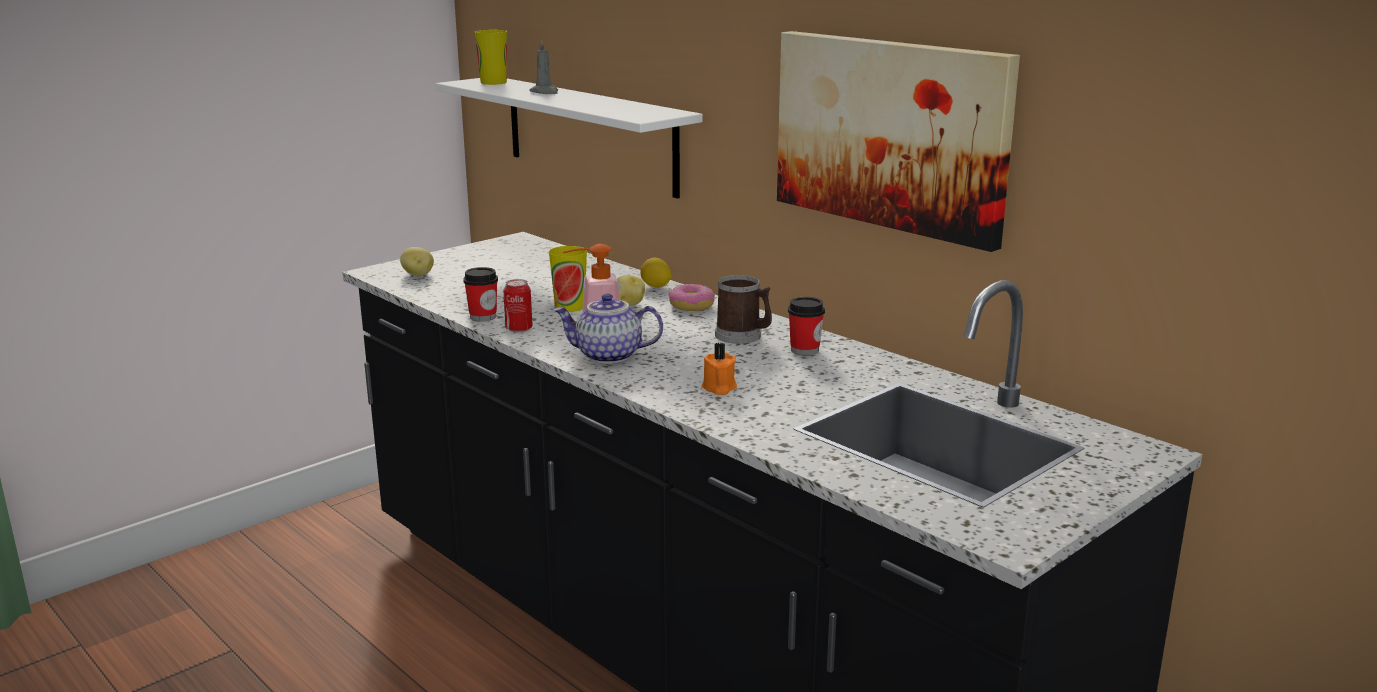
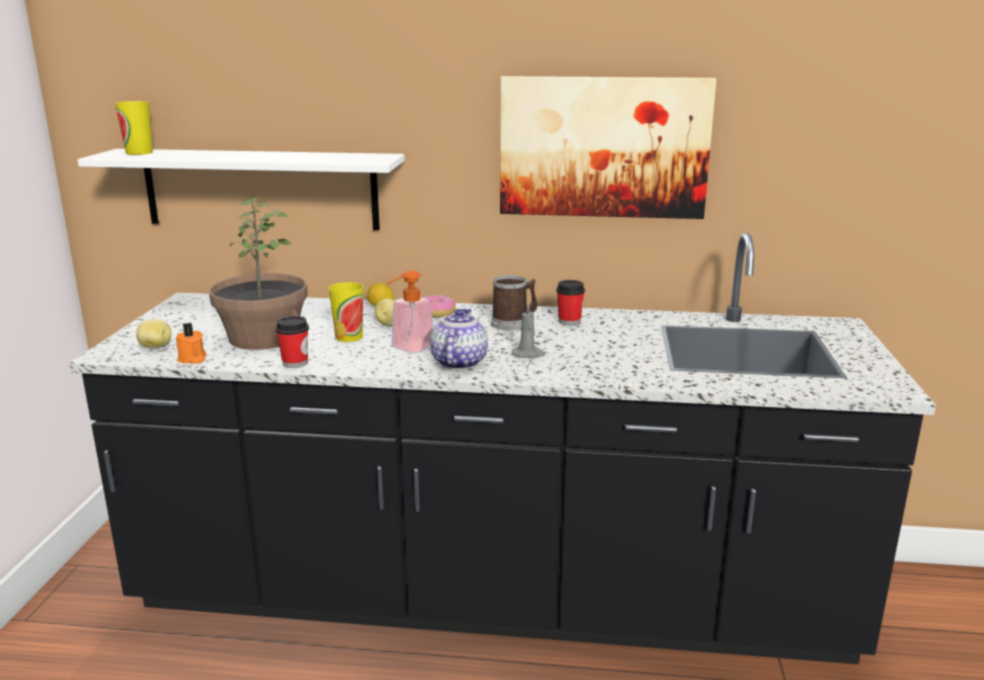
camera: 40 degrees left, 0 degrees up
can [503,279,533,332] -> none
grey candle [530,40,558,94] -> grey candle moved to [512,302,546,358]
teapot [553,294,663,364] -> teapot turned 135 degrees clockwise [430,309,488,370]
orange candle [701,343,737,395] -> orange candle moved to [176,323,207,364]
none -> potted plant [209,198,308,350]

